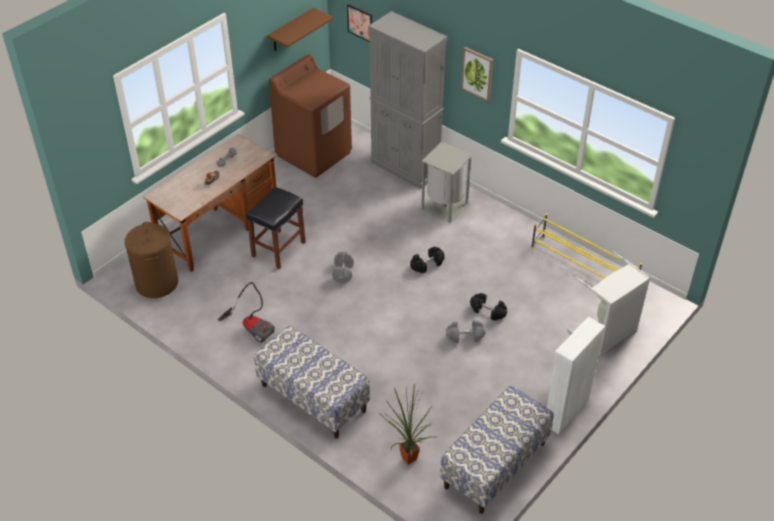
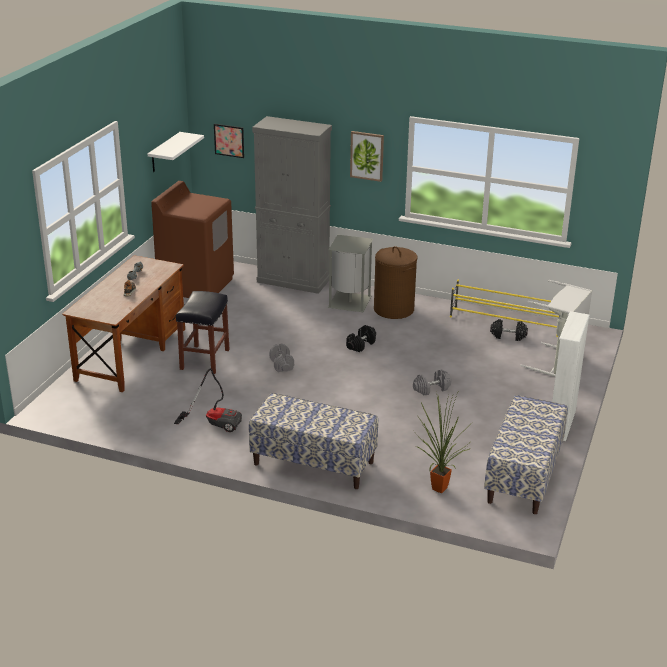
camera: 20 degrees left, 15 degrees down
brown laundry basket [125,222,178,298] -> brown laundry basket moved to [374,246,418,319]
brown shelf [267,8,333,51] -> white shelf [148,132,204,172]
black dumbbell [470,293,507,321] -> black dumbbell moved to [490,319,528,341]

